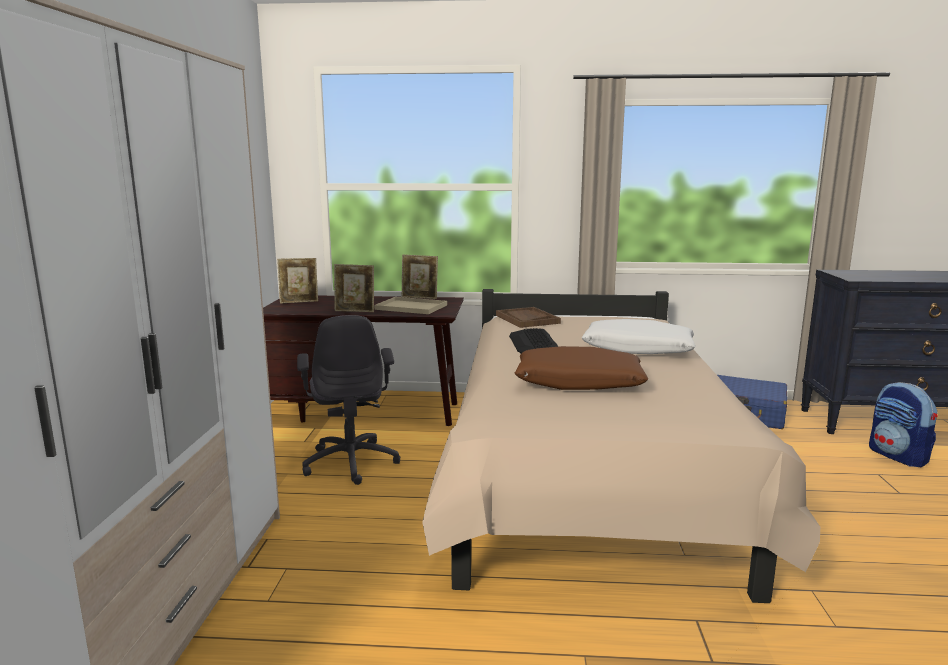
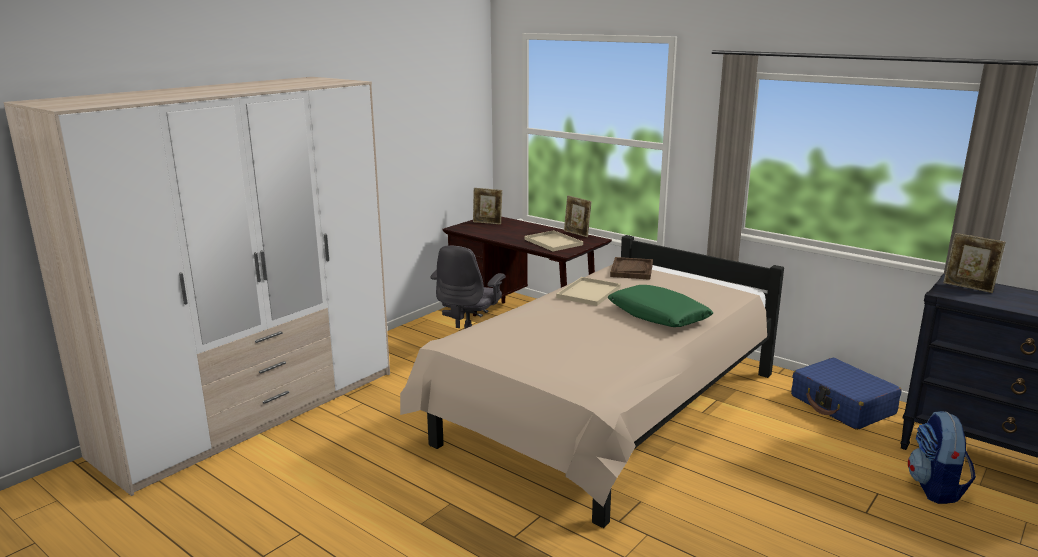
camera: 35 degrees right, 5 degrees up
picture frame [334,264,374,312] -> picture frame moved to [943,233,1006,293]
keyboard [509,328,558,353] -> beige tray [556,277,621,306]
brown pillow [515,346,648,390] -> none
white pillow [582,319,695,354] -> green pillow [608,285,713,327]

